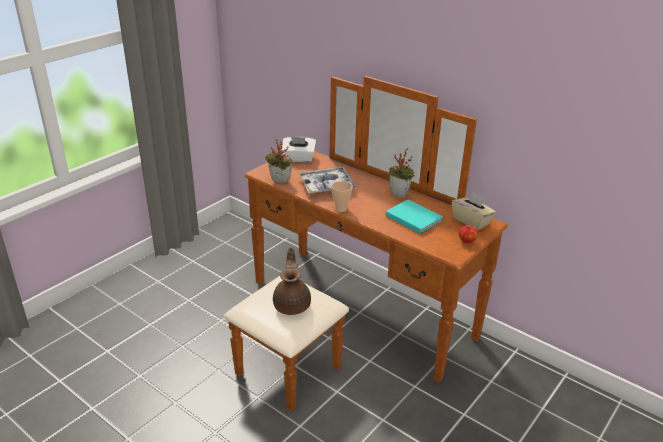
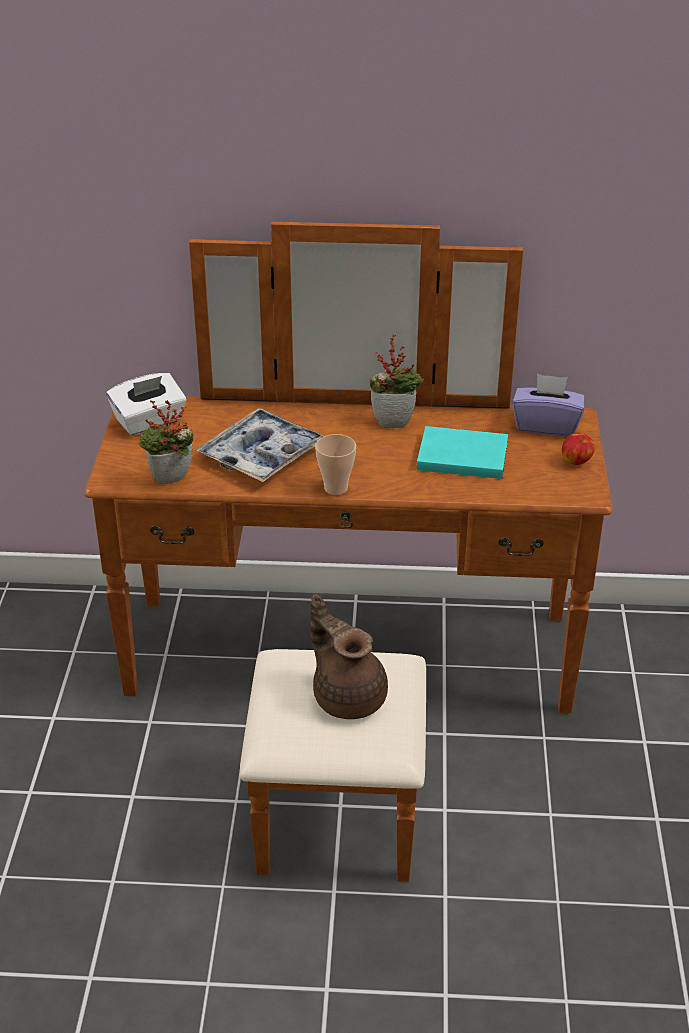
camera: 35 degrees left, 5 degrees up
beige tissue box [452,191,496,230] -> purple tissue box [512,374,585,436]

